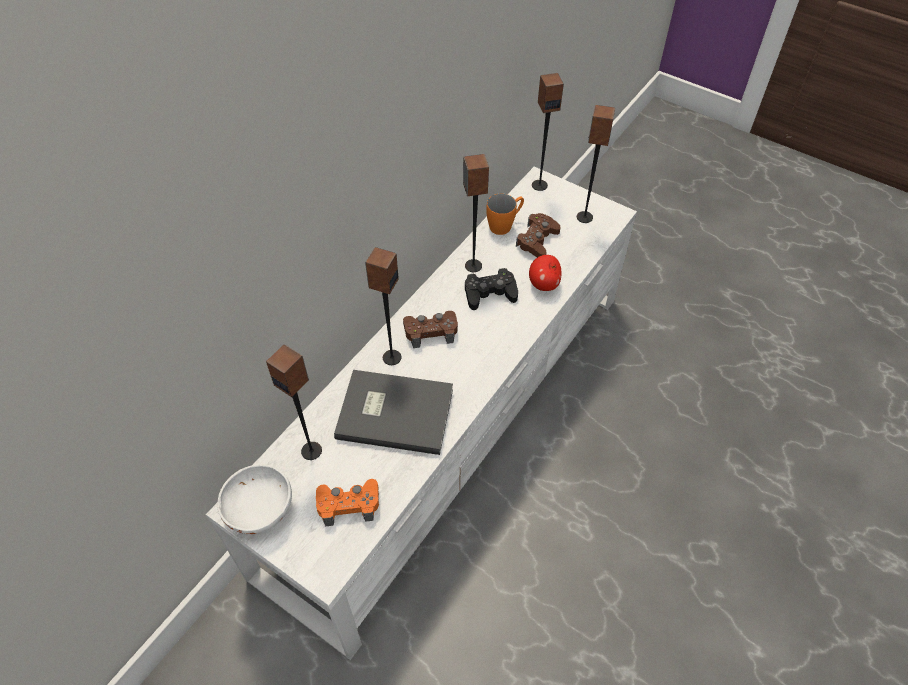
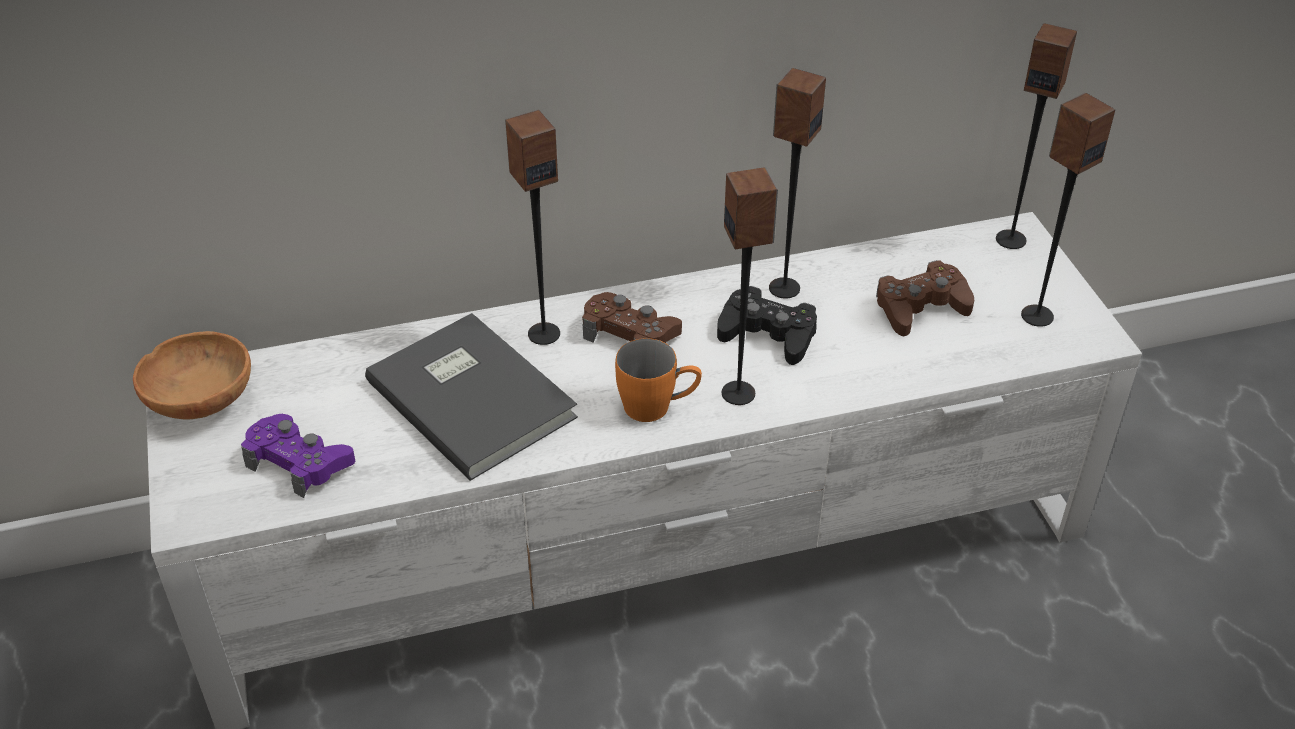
camera: 40 degrees right, 10 degrees down
white bowl [218,464,292,534] -> brown bowl [133,331,251,419]
speaker [266,344,322,460] -> speaker moved to [722,167,778,405]
orange game controller [316,479,379,526] -> purple game controller [241,414,355,498]
orange mug [486,194,524,235] -> orange mug moved to [615,338,702,422]
apple [529,255,561,291] -> none

